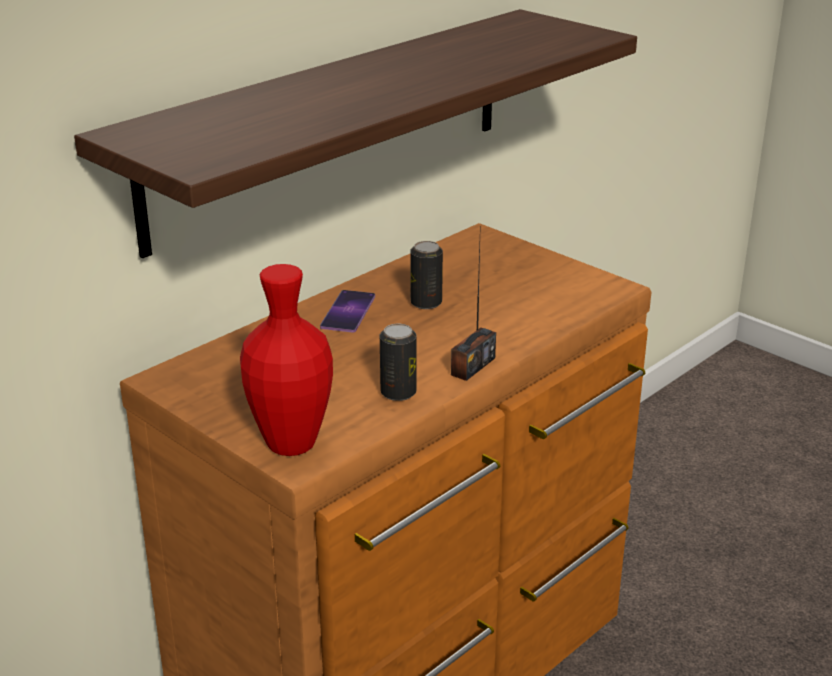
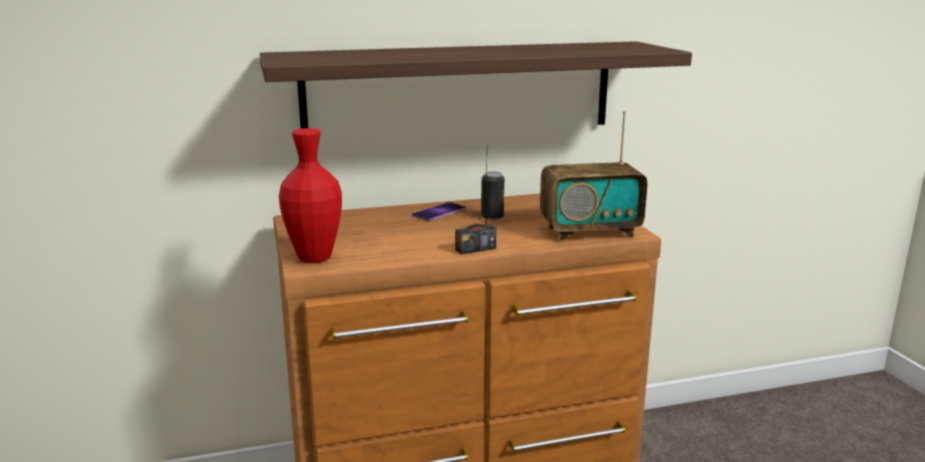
camera: 30 degrees right, 10 degrees down
can [380,323,417,401] -> none
none -> radio [540,111,647,242]

